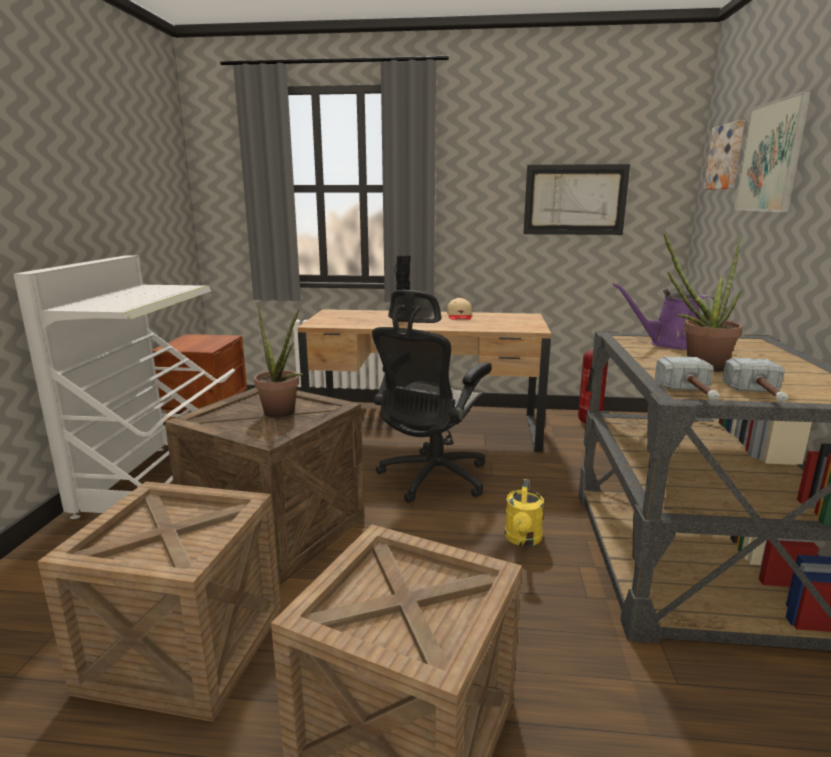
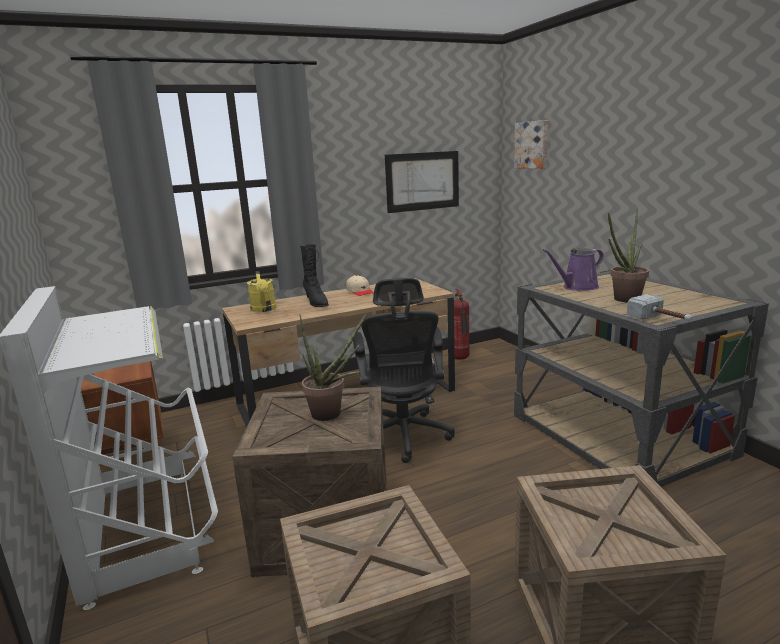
camera: 30 degrees left, 0 degrees up
yellow watering can [505,479,544,546] -> yellow watering can moved to [247,271,277,312]
hammer [722,358,788,402] -> none
picture [734,91,811,212] -> none

